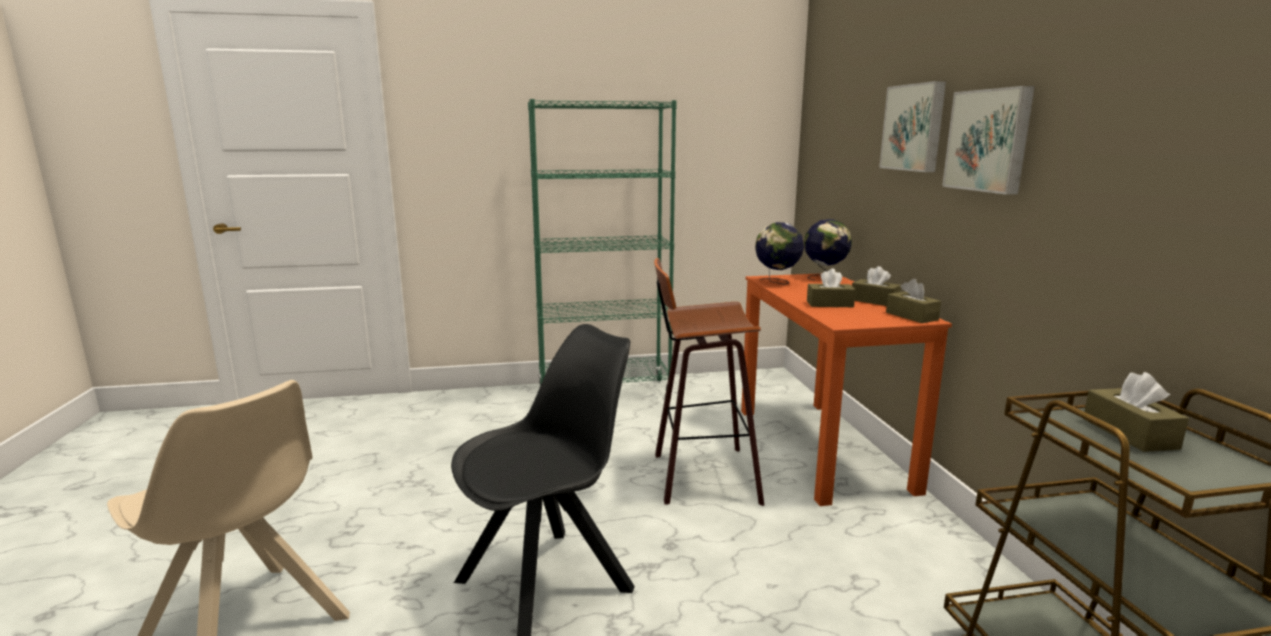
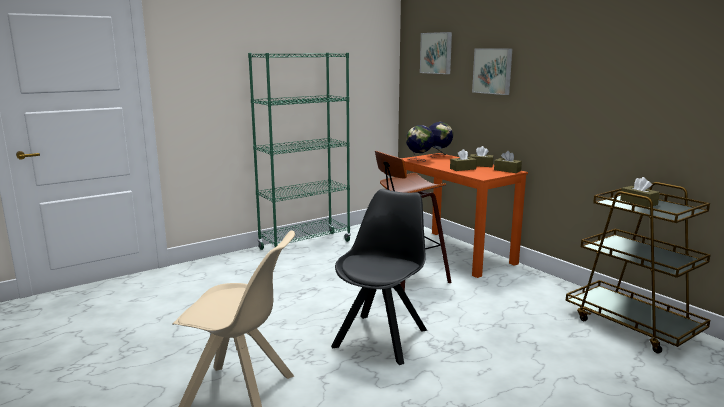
camera: 25 degrees left, 0 degrees up
picture [942,86,1035,195] -> picture moved to [420,32,452,74]

